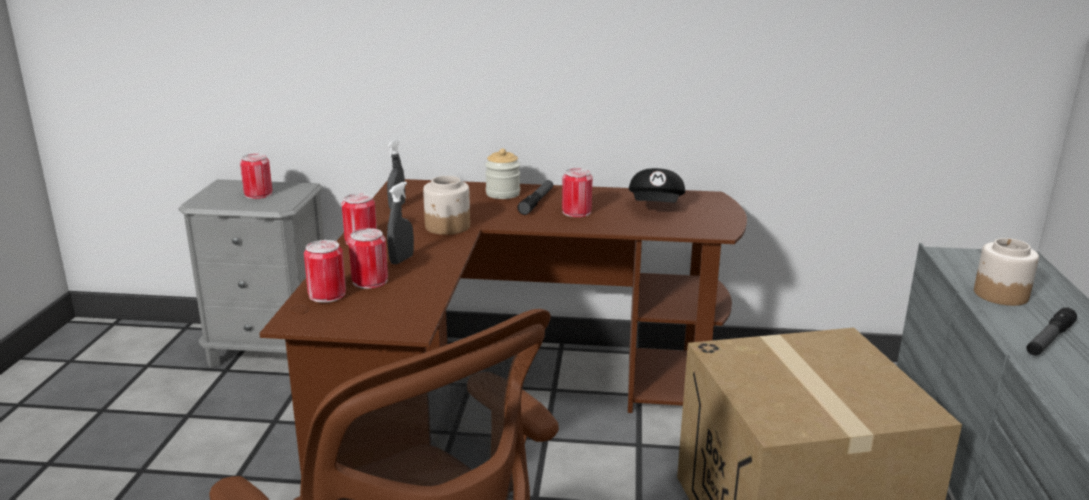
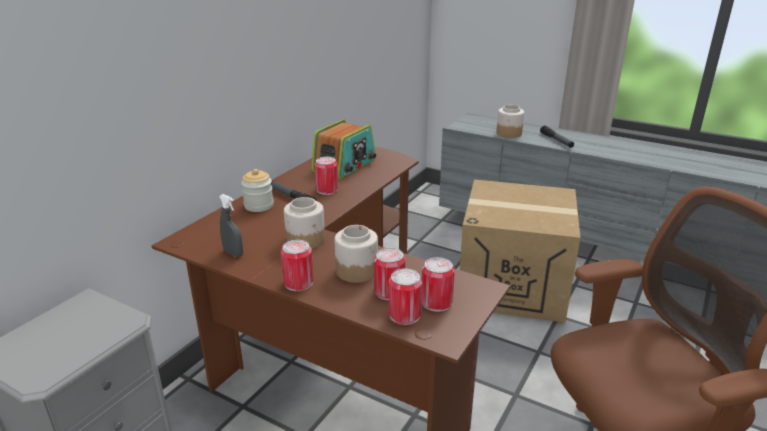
camera: 65 degrees left, 5 degrees up
can [240,154,272,199] -> can moved to [422,257,455,312]
grey spray bottle [387,182,414,264] -> jar [335,225,378,283]
black cap [629,168,685,203] -> radio [311,119,376,179]

